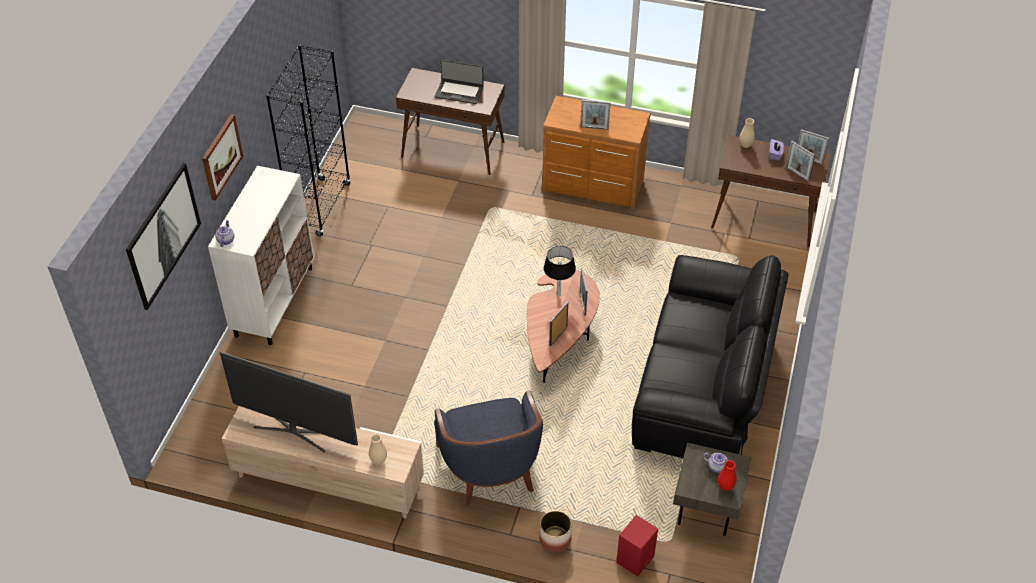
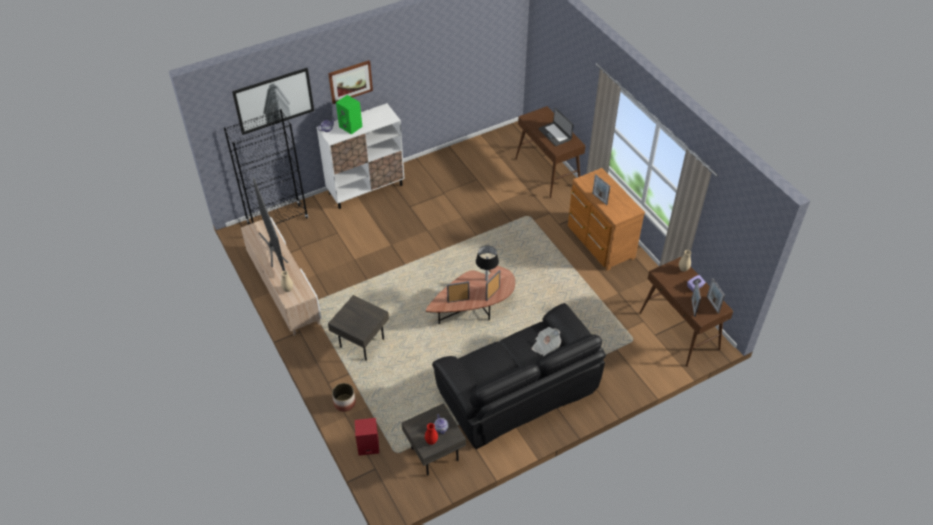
camera: 45 degrees right, 0 degrees up
black bookcase [266,44,351,236] -> black bookcase moved to [224,109,308,225]
blue armchair [434,390,543,506] -> grey side table [328,295,389,361]
none -> green speaker [336,95,362,134]
none -> newspaper [532,327,561,356]

